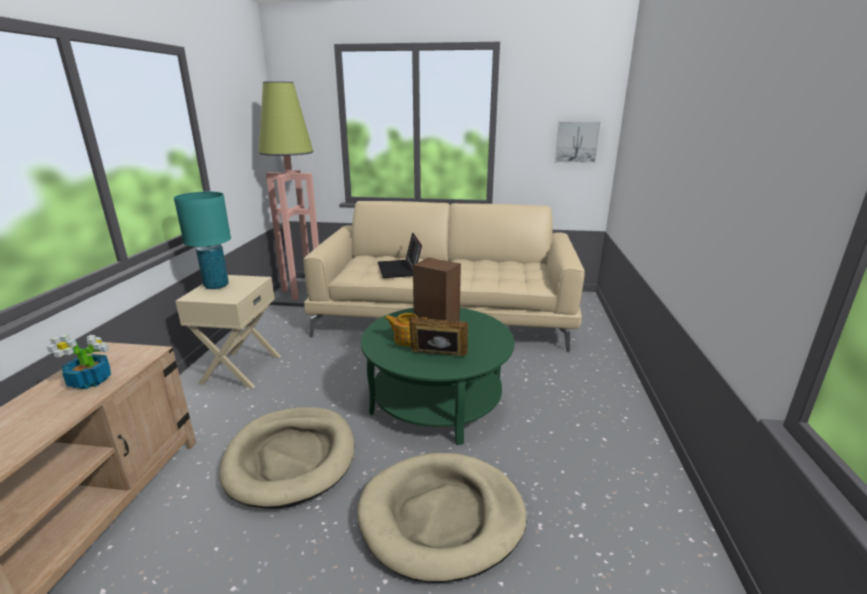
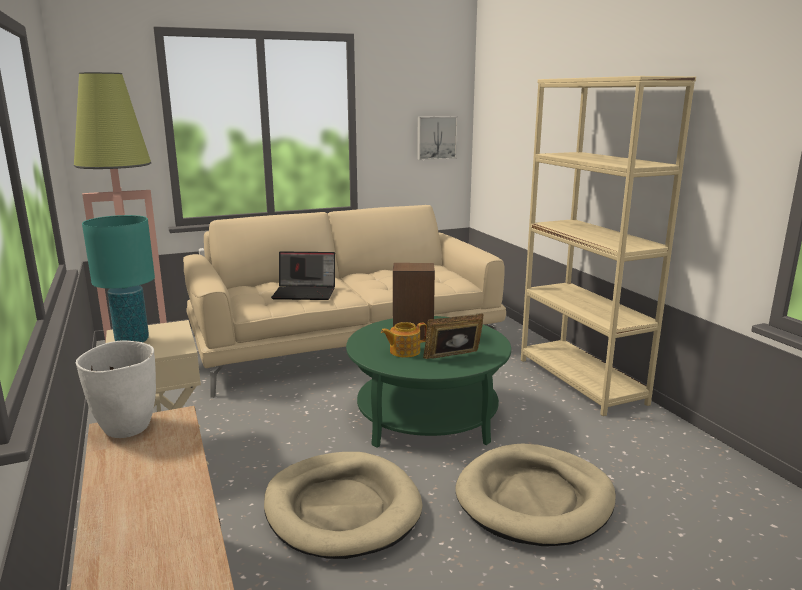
camera: 30 degrees left, 5 degrees down
potted plant [47,335,111,389] -> none
laptop [378,232,422,278] -> laptop turned 45 degrees counterclockwise [271,251,335,300]
none -> white vase [76,340,156,438]
none -> beige bookcase [521,76,696,416]

